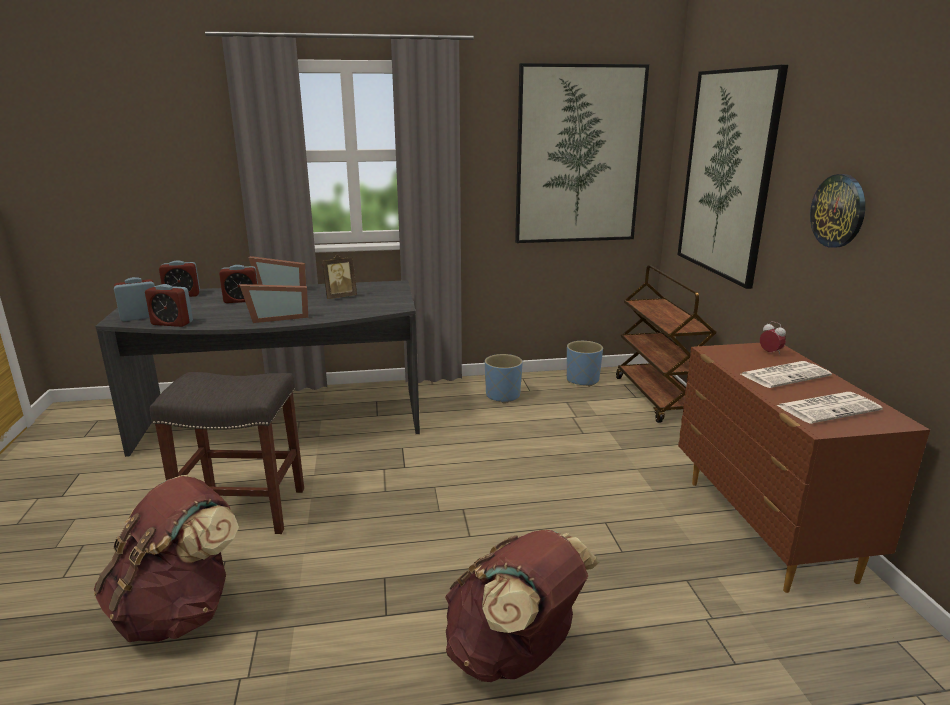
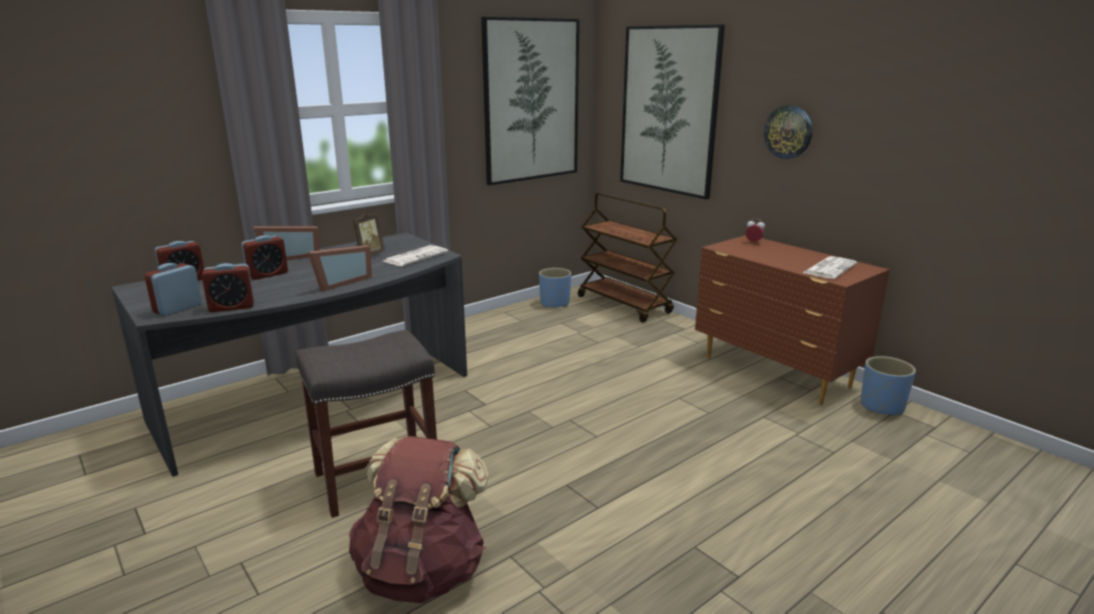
camera: 30 degrees left, 0 degrees up
brown backpack [445,530,599,682] -> none
blue planter [485,354,523,403] -> blue planter moved to [861,356,916,416]
newspaper [741,361,832,388] -> newspaper moved to [383,245,448,266]

